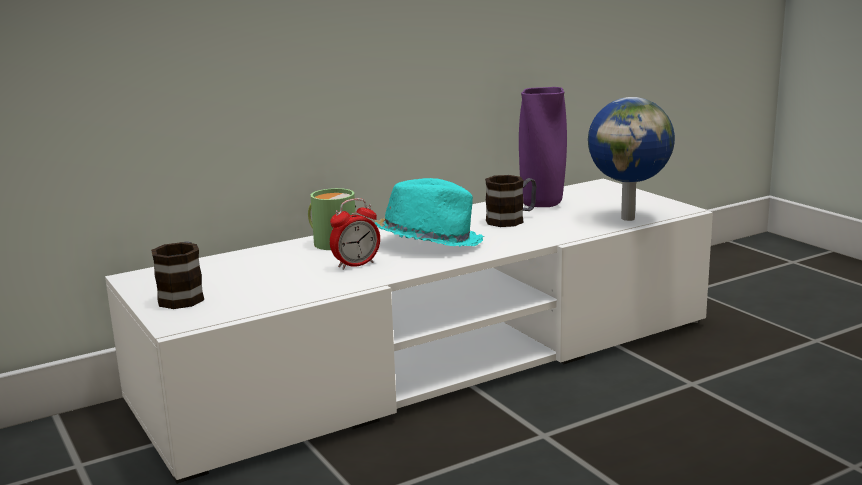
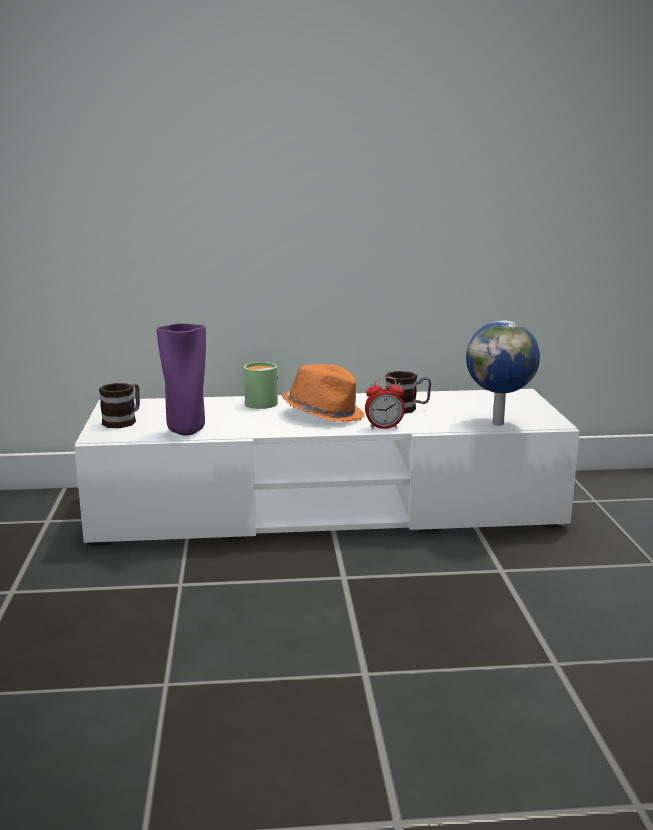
camera: 25 degrees right, 0 degrees up
alarm clock [330,198,380,270] -> alarm clock moved to [365,377,405,429]
turquoise hat [375,178,484,247] -> orange hat [282,364,364,423]
purple vase [519,87,567,207] -> purple vase moved to [156,323,206,436]

